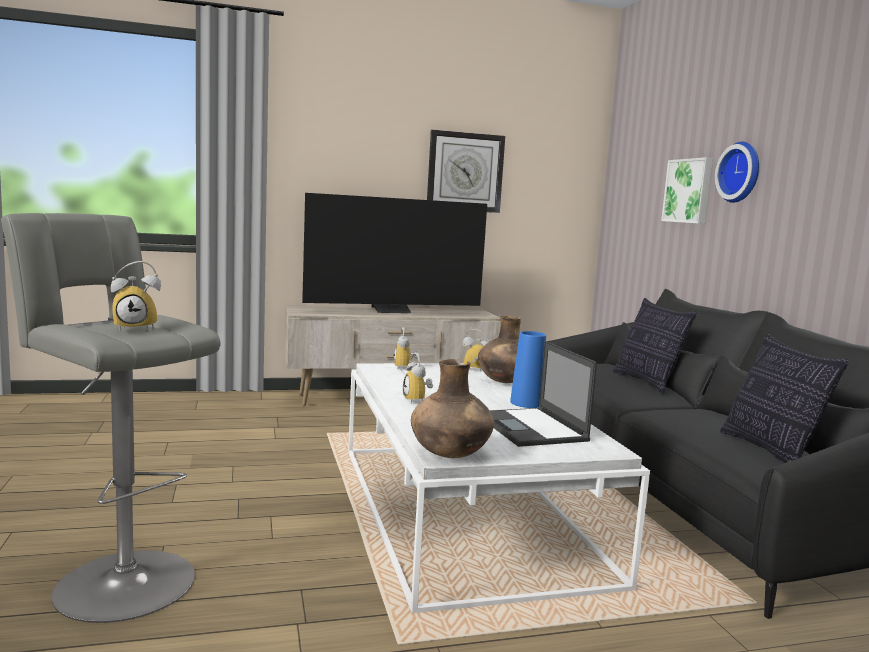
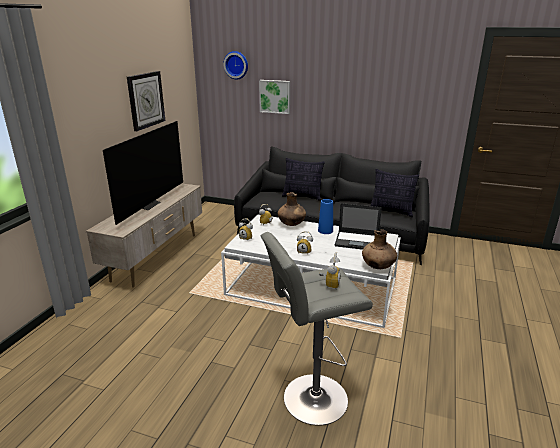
camera: 55 degrees left, 15 degrees up
wall clock [715,142,760,203] -> wall clock moved to [223,51,248,80]

